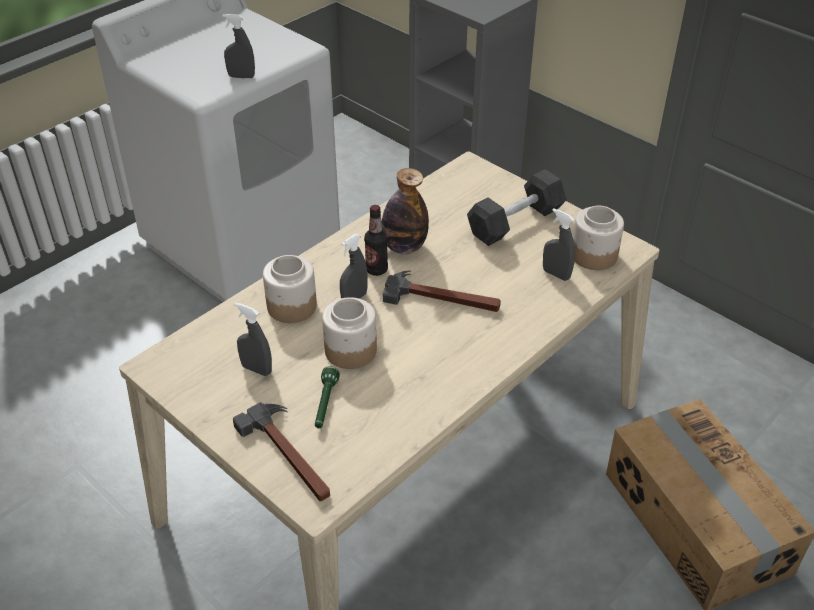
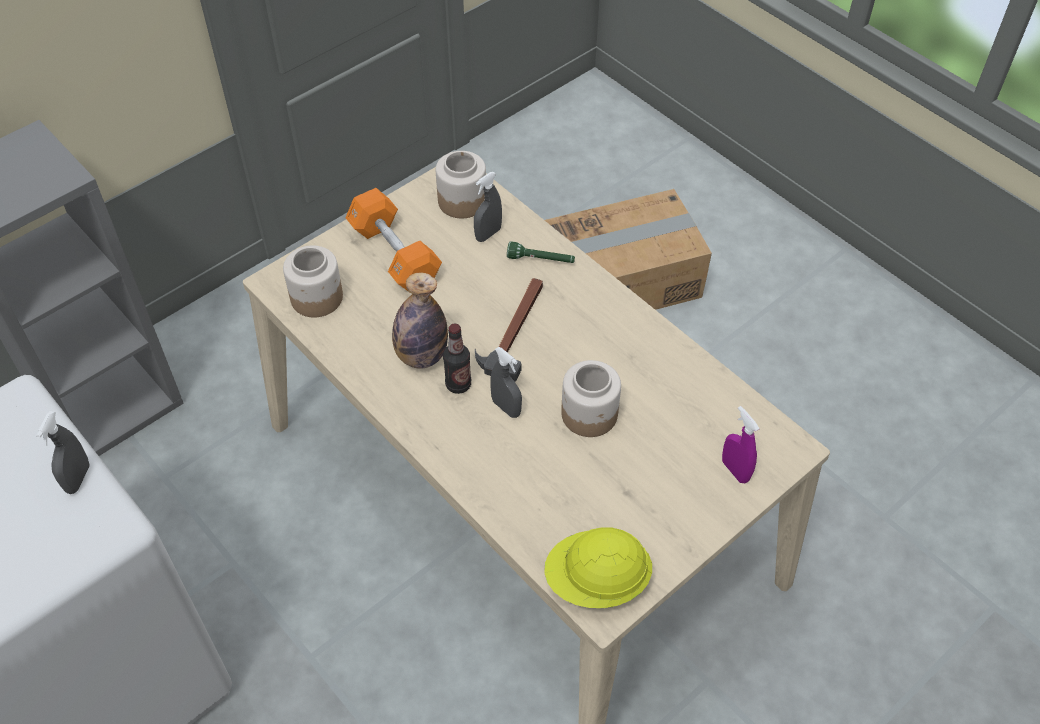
camera: 85 degrees left, 10 degrees up
hammer [233,402,330,501] -> purple spray bottle [722,406,760,483]
grey spray bottle [234,302,272,376] -> none
jar [263,255,317,323] -> jar moved to [283,245,343,317]
green flashlight [315,366,340,428] -> green flashlight moved to [507,241,575,263]
black dumbbell [467,169,567,246] -> orange dumbbell [345,188,442,292]
none -> yellow hard hat [544,527,652,608]

